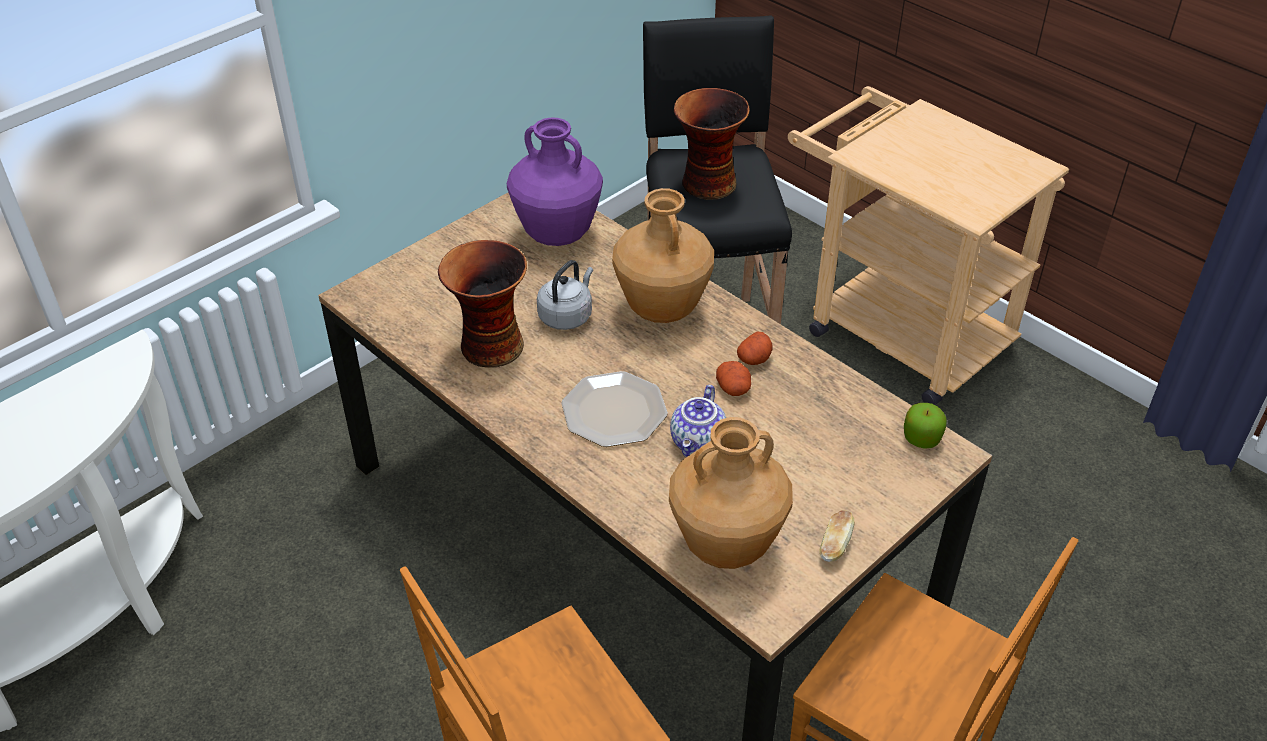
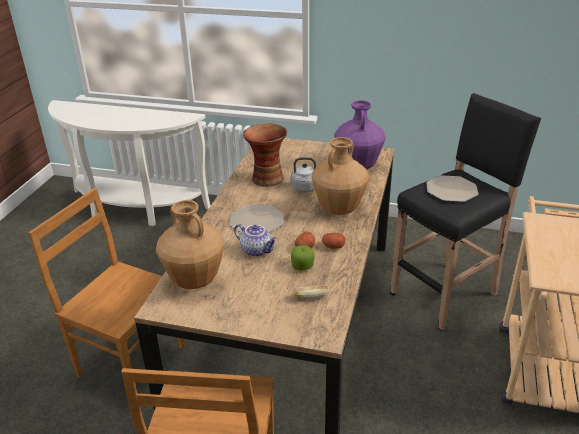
camera: 60 degrees right, 10 degrees down
teapot [670,384,726,457] -> teapot turned 135 degrees counterclockwise [234,224,278,257]
vase [674,88,750,200] -> plate [426,175,478,202]
bread [819,510,854,562] -> bread moved to [292,285,330,299]
apple [904,403,947,449] -> apple moved to [291,245,314,270]

